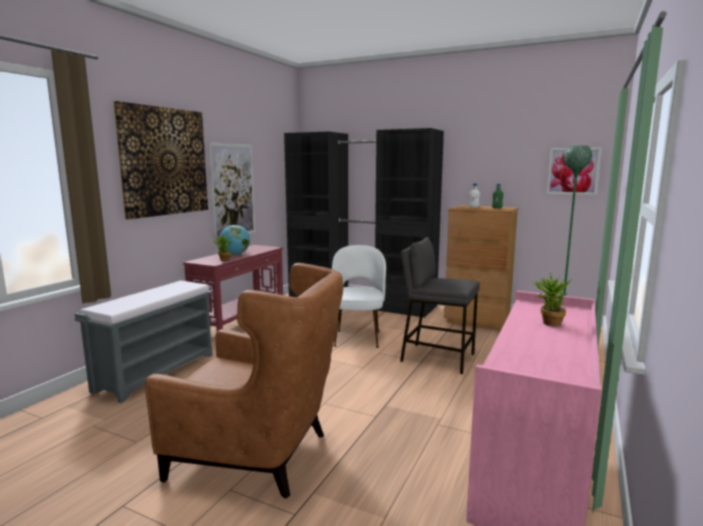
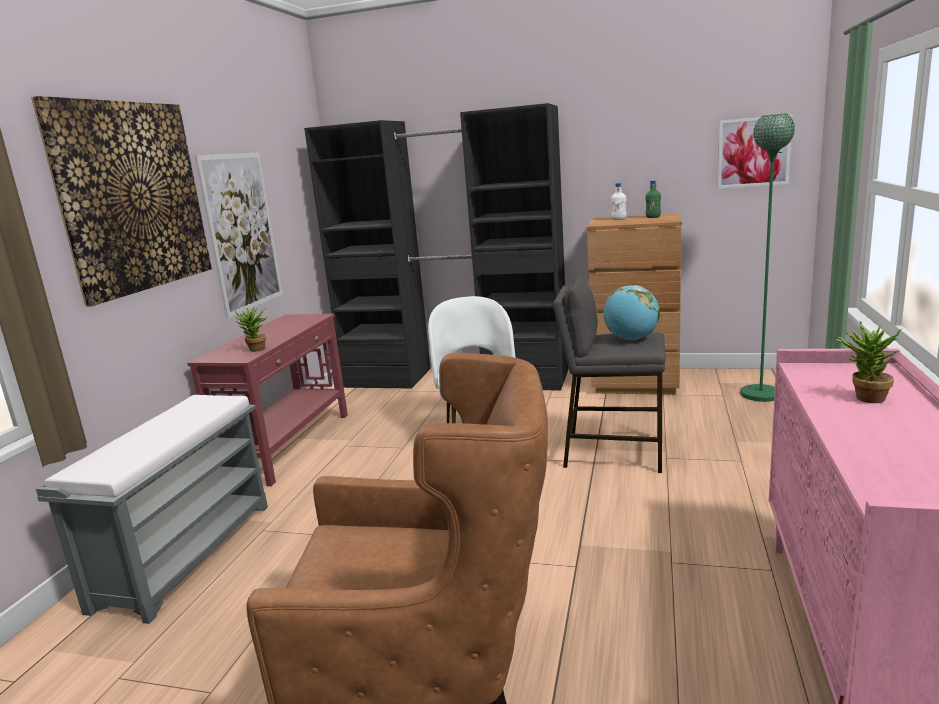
camera: 10 degrees left, 5 degrees up
globe [220,225,250,255] -> globe moved to [604,285,660,340]

